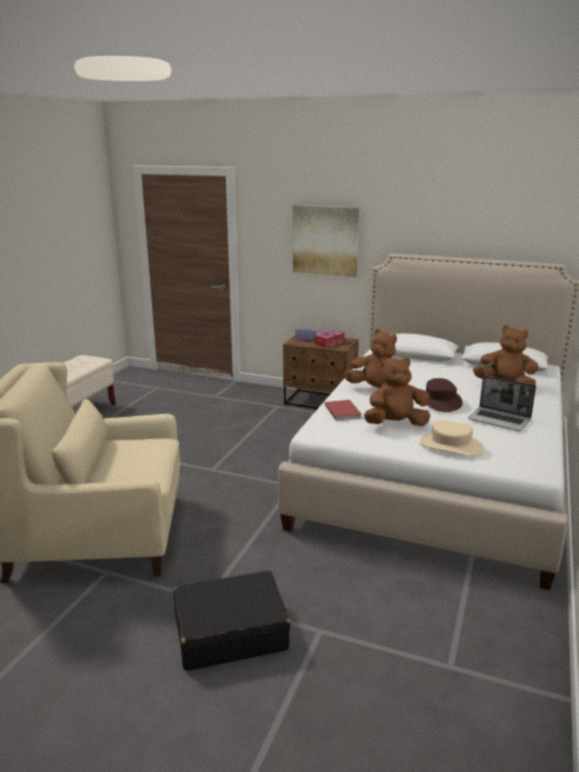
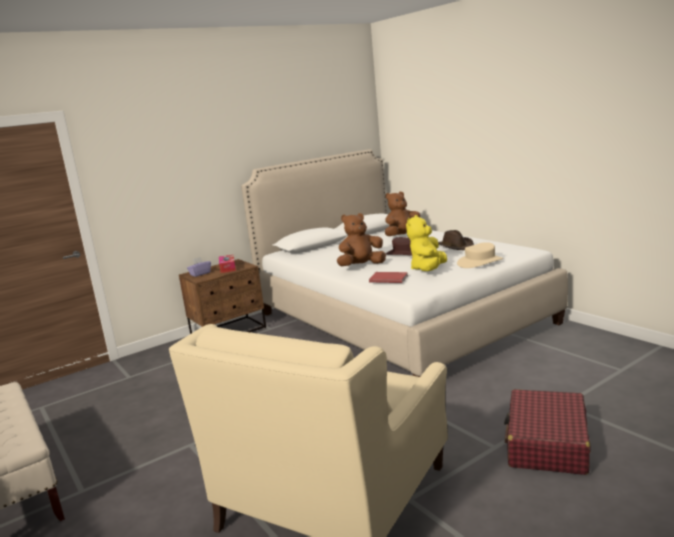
camera: 55 degrees left, 5 degrees down
black suitcase [173,570,290,671] -> red suitcase [504,389,590,475]
picture [293,205,359,277] -> none
brown plush toy [364,356,430,426] -> yellow plush toy [406,215,447,271]
laptop [468,375,536,431] -> brown hat [438,230,474,250]

